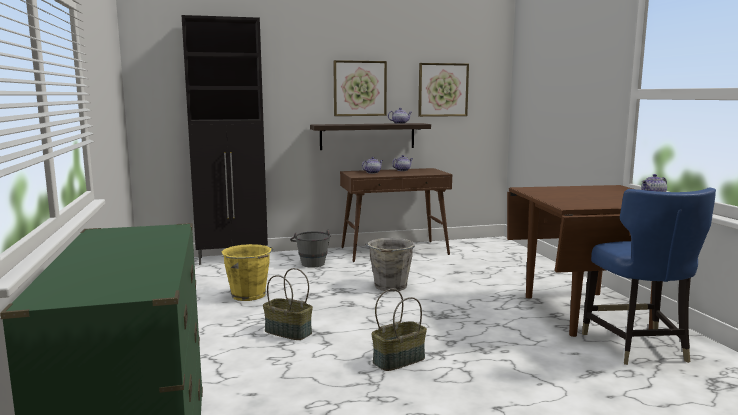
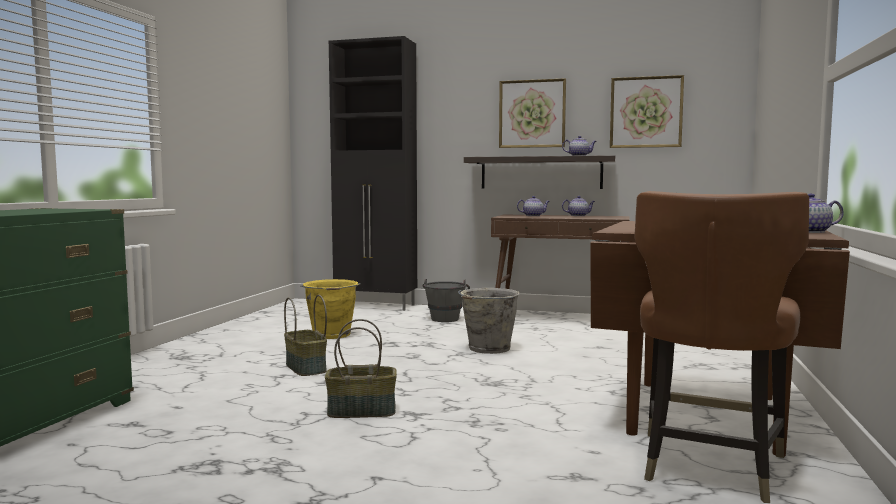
camera: 30 degrees right, 5 degrees down
blue chair [582,187,716,365] -> brown chair [634,191,809,503]

